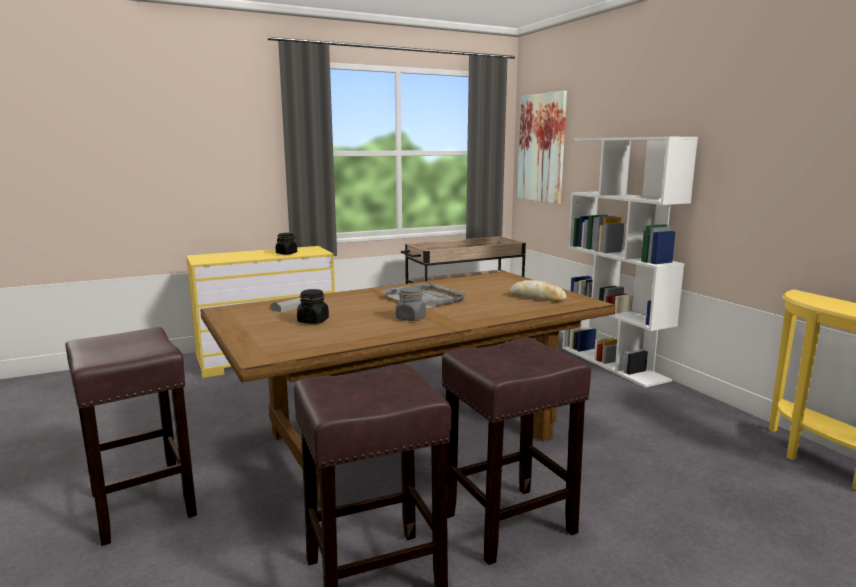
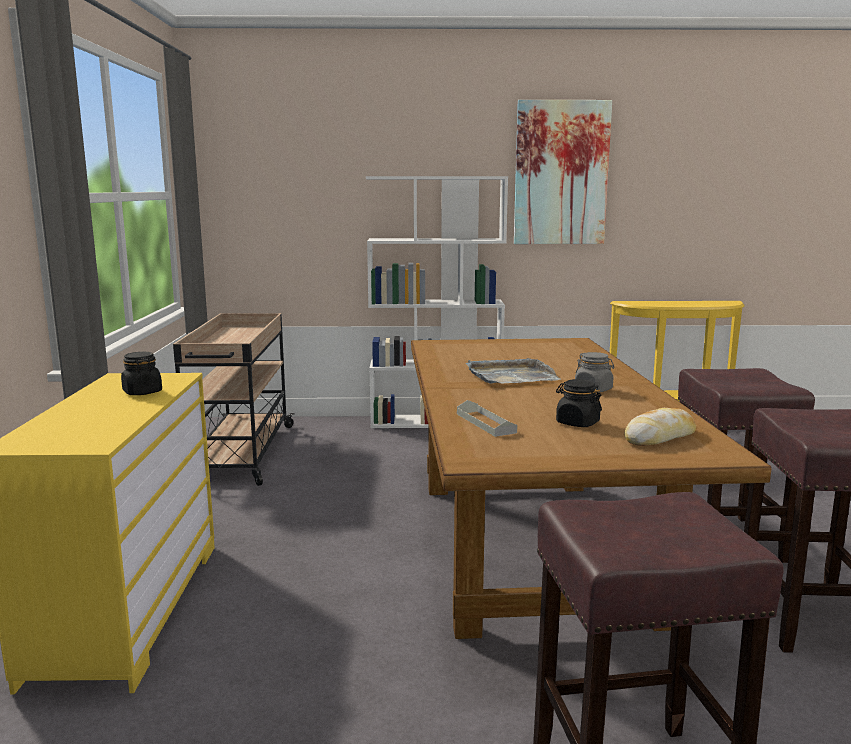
camera: 65 degrees left, 0 degrees up
bread [510,280,566,302] -> bread moved to [624,408,696,446]
picture [517,91,567,204] -> picture moved to [514,100,612,244]

